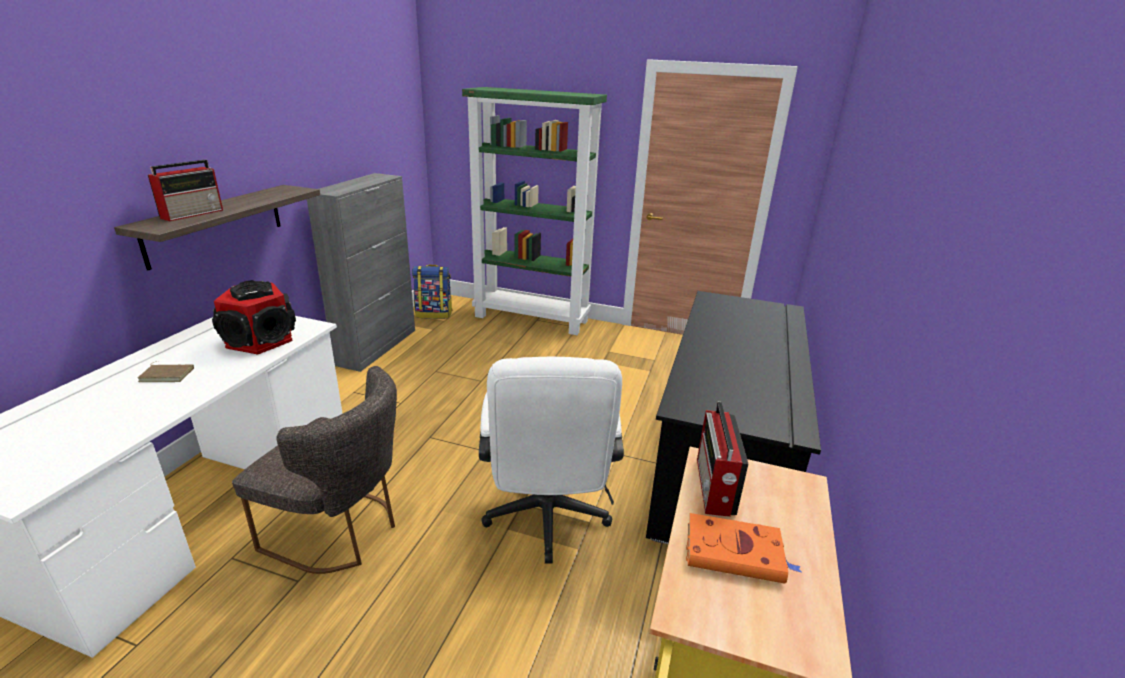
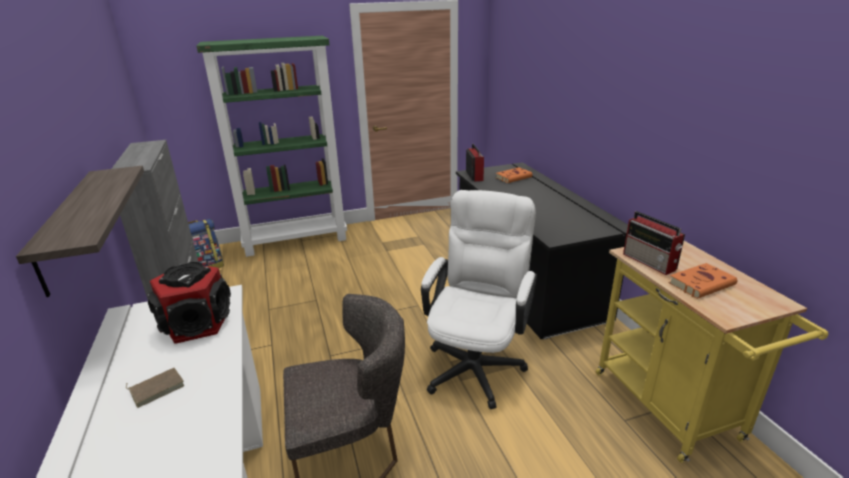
camera: 35 degrees left, 0 degrees up
radio [148,160,223,221] -> radio moved to [466,144,484,181]
white office chair [479,357,624,563] -> white office chair turned 120 degrees counterclockwise [421,190,537,409]
none -> orange book [496,167,533,183]

